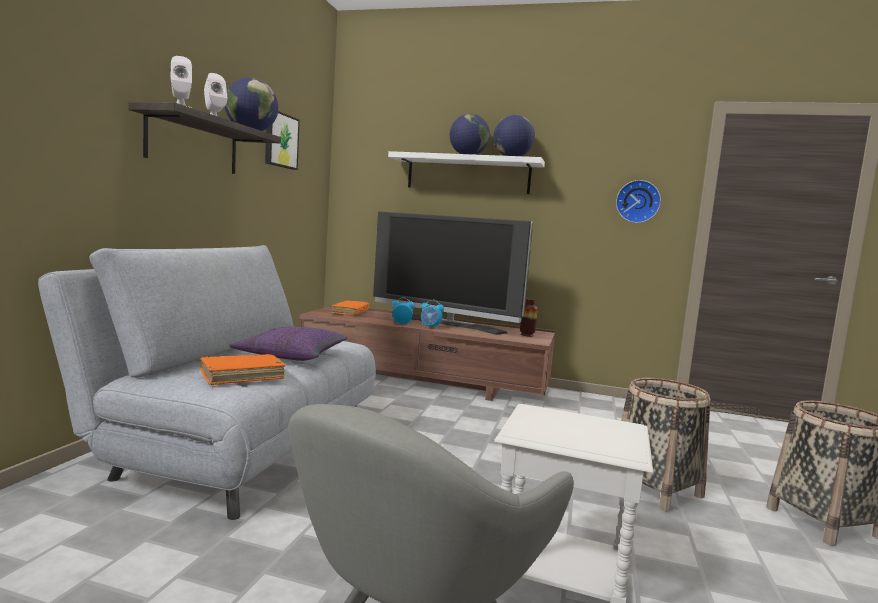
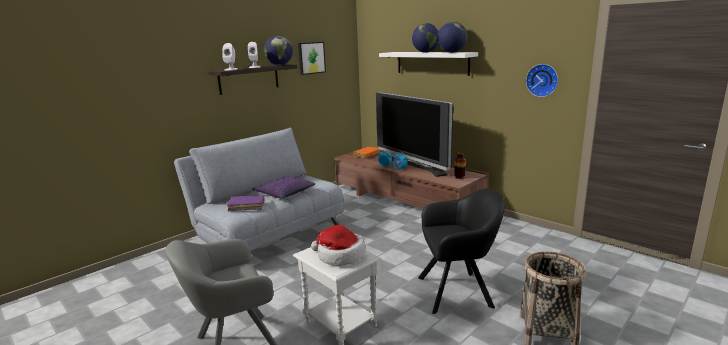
camera: 30 degrees right, 10 degrees up
orange book [200,354,285,385] -> purple book [227,195,264,211]
basket [621,378,711,512] -> black armchair [418,189,505,314]
none -> hat [311,225,366,266]

